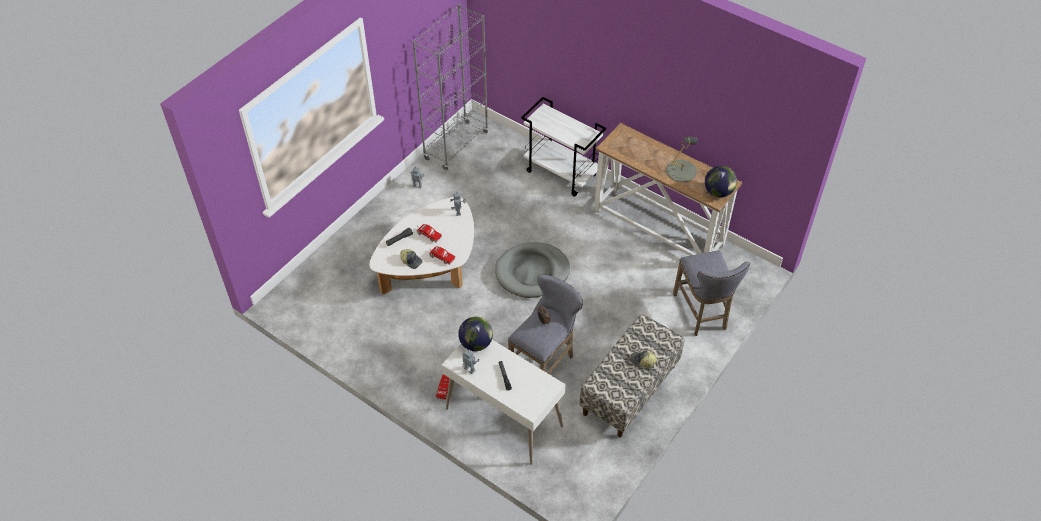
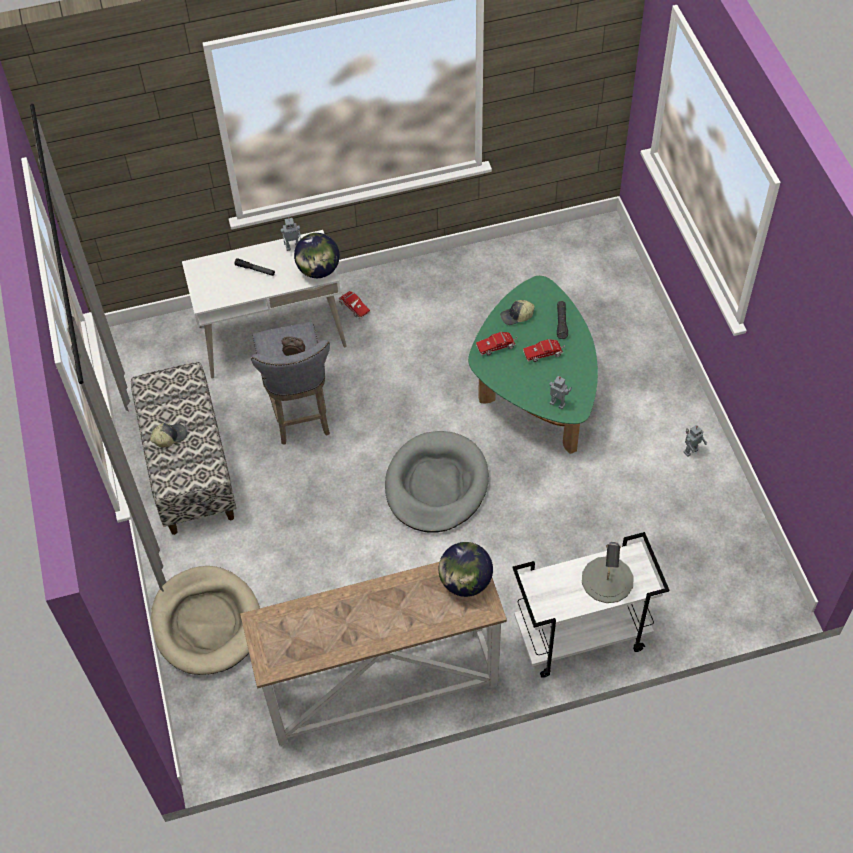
camera: 130 degrees right, 5 degrees up
white coffee table [369,197,474,294] -> green coffee table [468,276,598,454]
grey bookcase [412,4,489,170] -> none
grey table lamp [666,136,698,182] -> grey table lamp moved to [582,541,634,603]
grey stool [673,250,750,336] -> beige dog bed [151,566,260,675]
globe [705,166,737,197] -> globe moved to [439,542,493,597]

